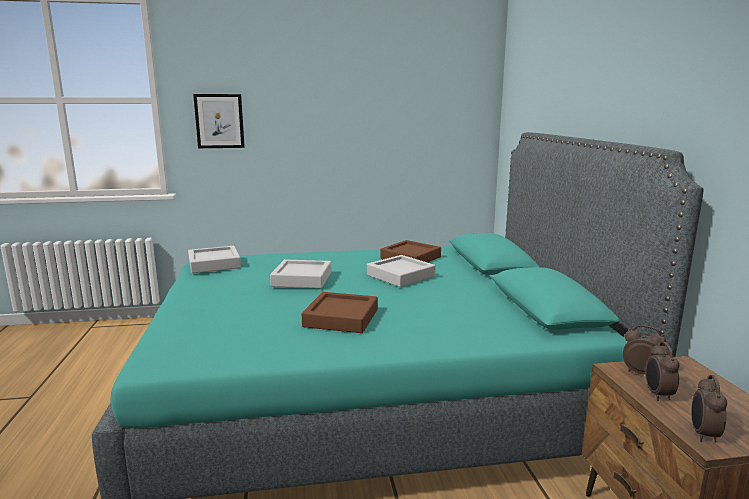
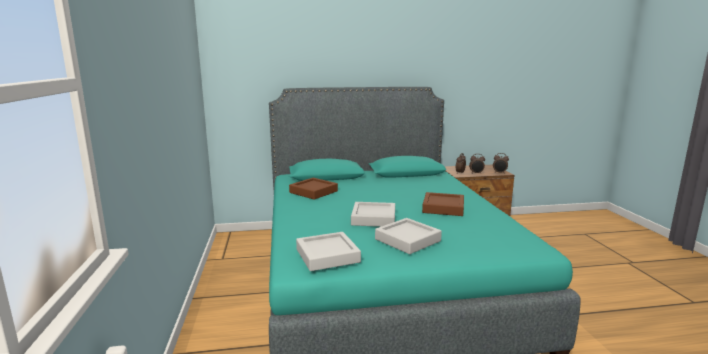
camera: 90 degrees left, 0 degrees up
picture [193,94,245,148] -> none
grey tray [367,255,436,287] -> grey tray moved to [375,218,442,254]

